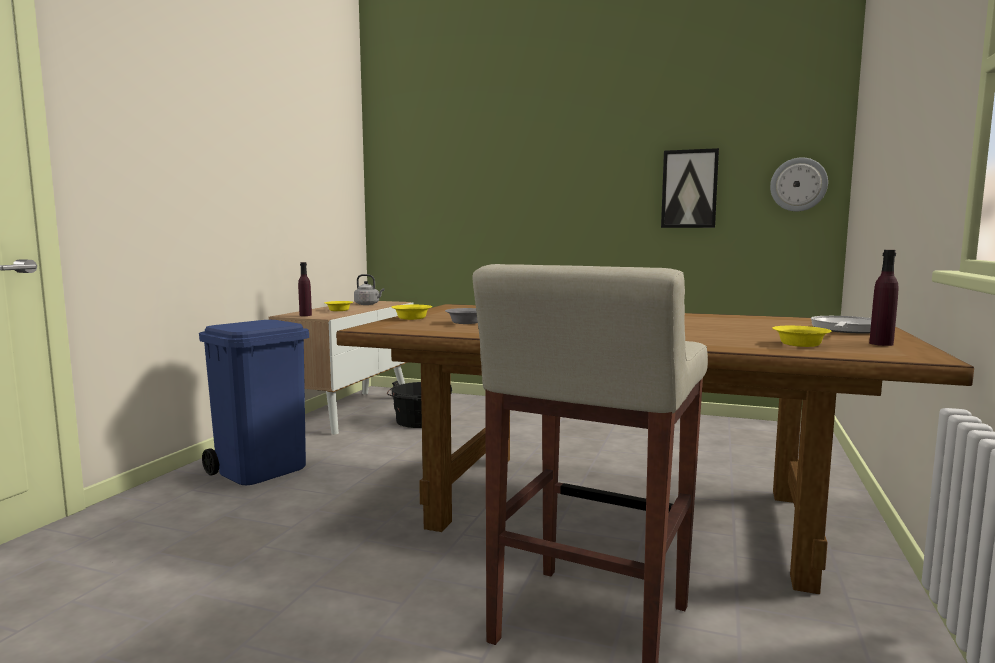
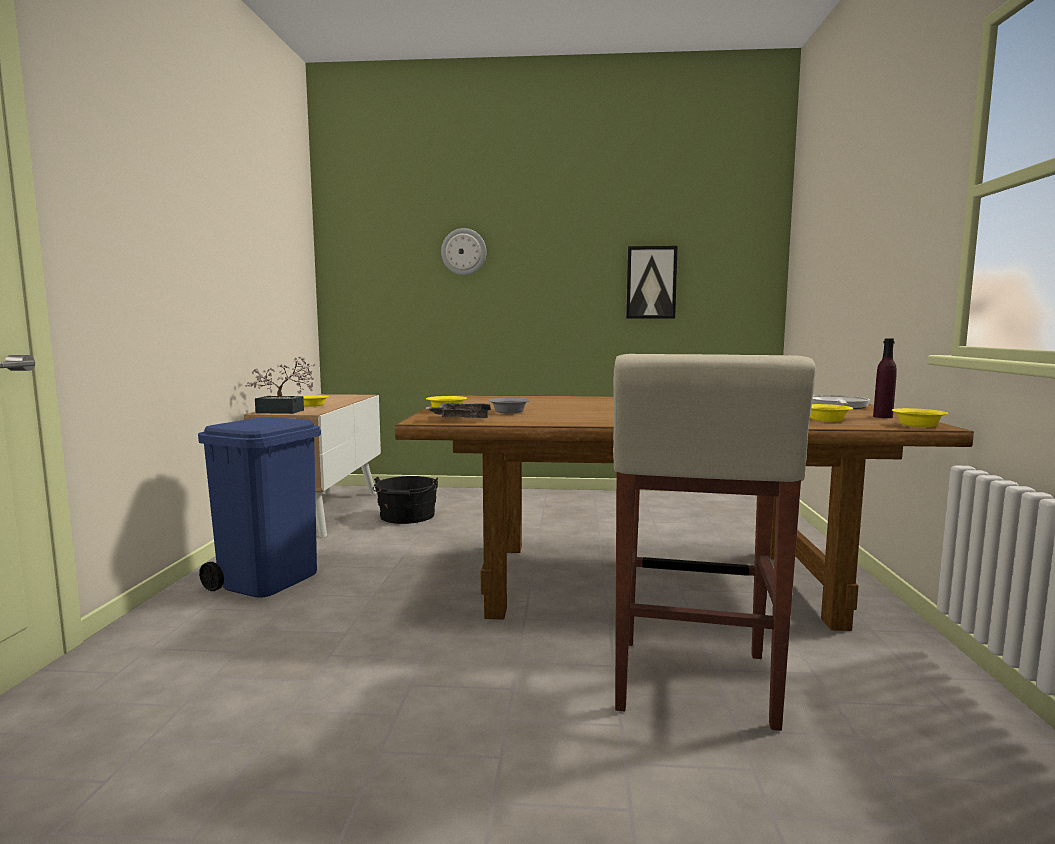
camera: 15 degrees left, 0 degrees up
purple bottle [298,262,312,316] -> potted plant [245,357,315,414]
grey kettle [354,274,384,305] -> none
wall clock [770,157,828,211] -> wall clock moved to [441,228,486,275]
none -> grey tray [425,403,491,418]
none -> yellow bowl [892,408,948,427]

